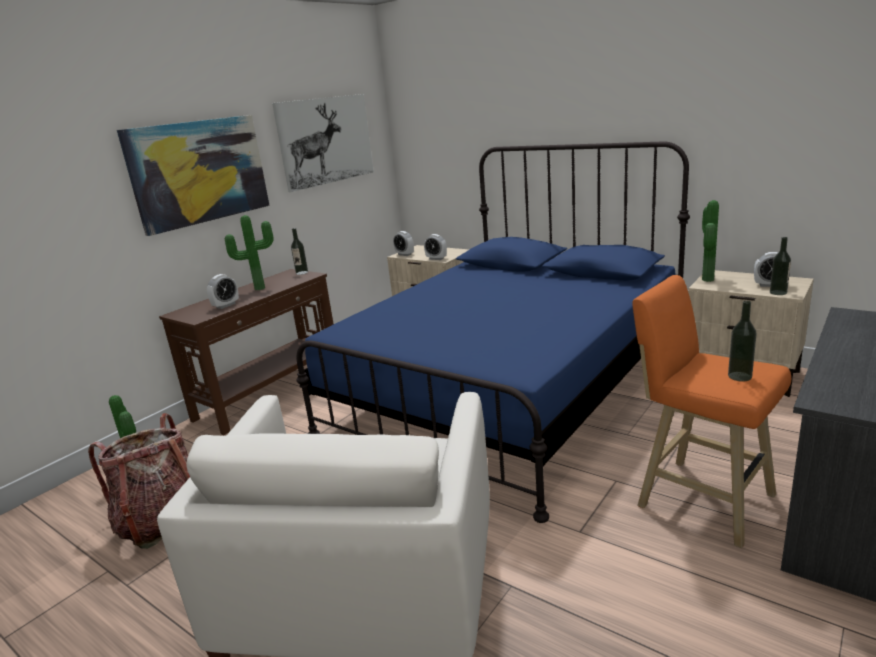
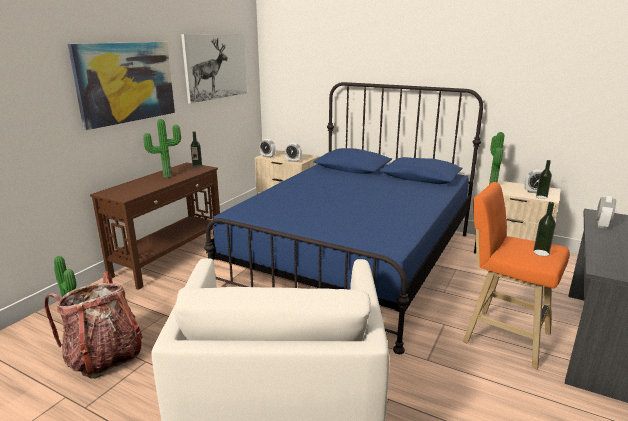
camera: 10 degrees left, 0 degrees up
alarm clock [207,274,239,309] -> alarm clock moved to [596,196,616,229]

